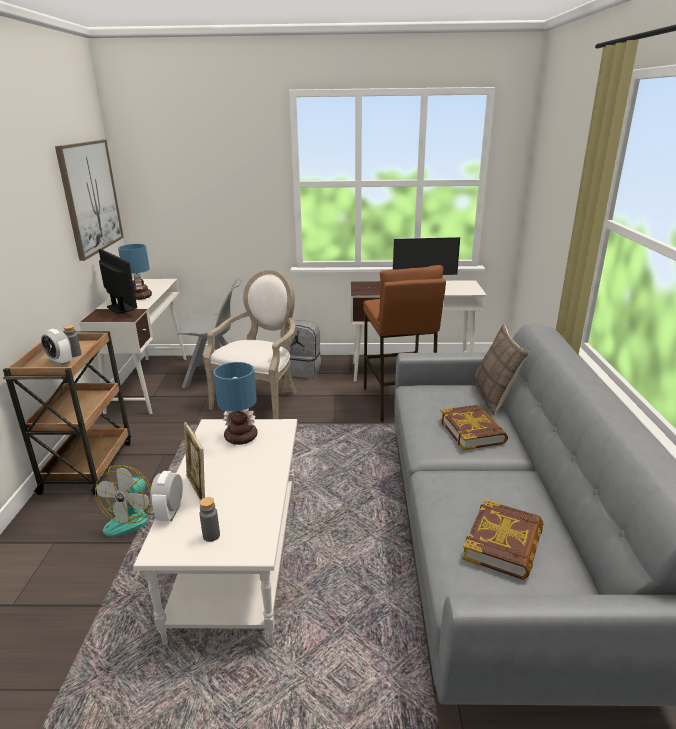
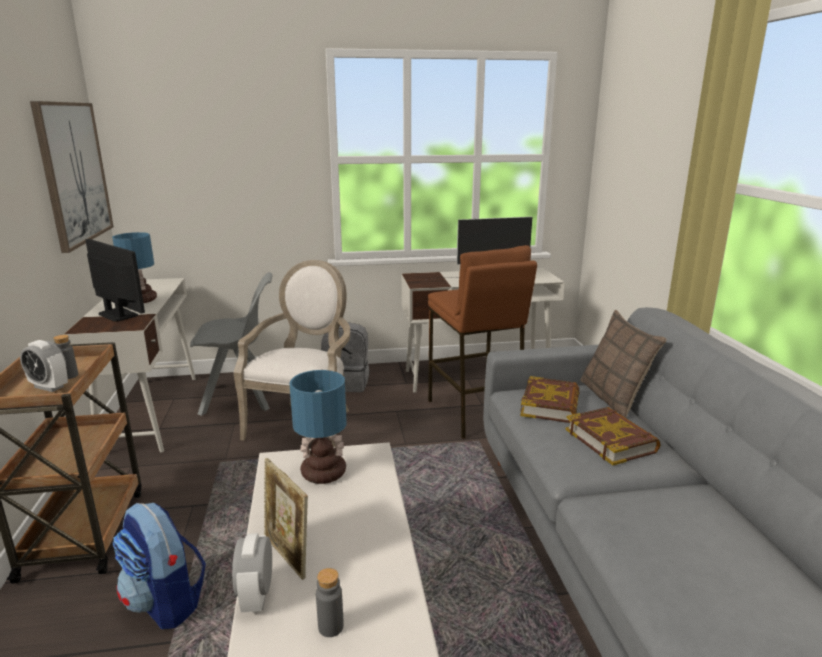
camera: 10 degrees left, 5 degrees down
fan [95,465,154,536] -> backpack [113,503,206,629]
book [462,499,543,580] -> book moved to [520,376,579,423]

